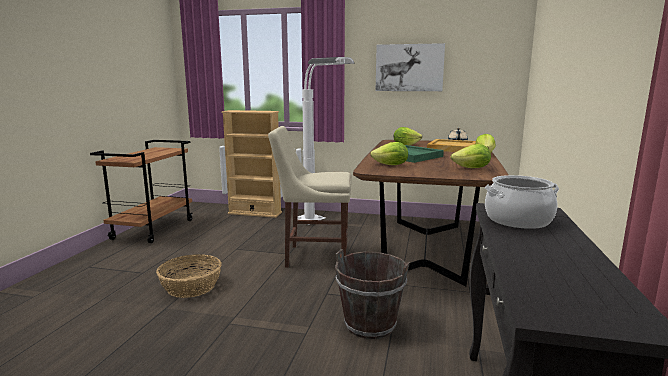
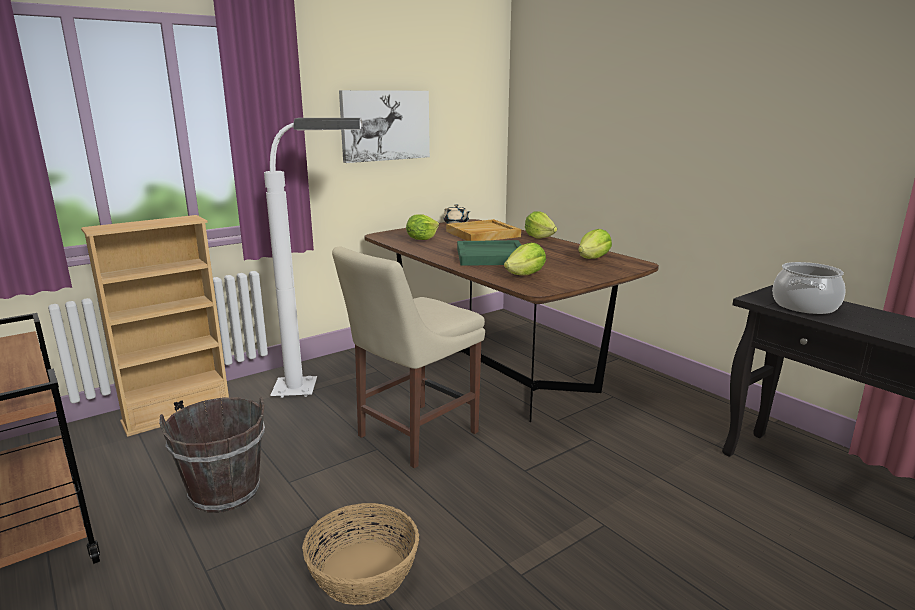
camera: 50 degrees left, 5 degrees up
brown bucket [335,249,410,339] -> brown bucket moved to [159,397,265,513]

